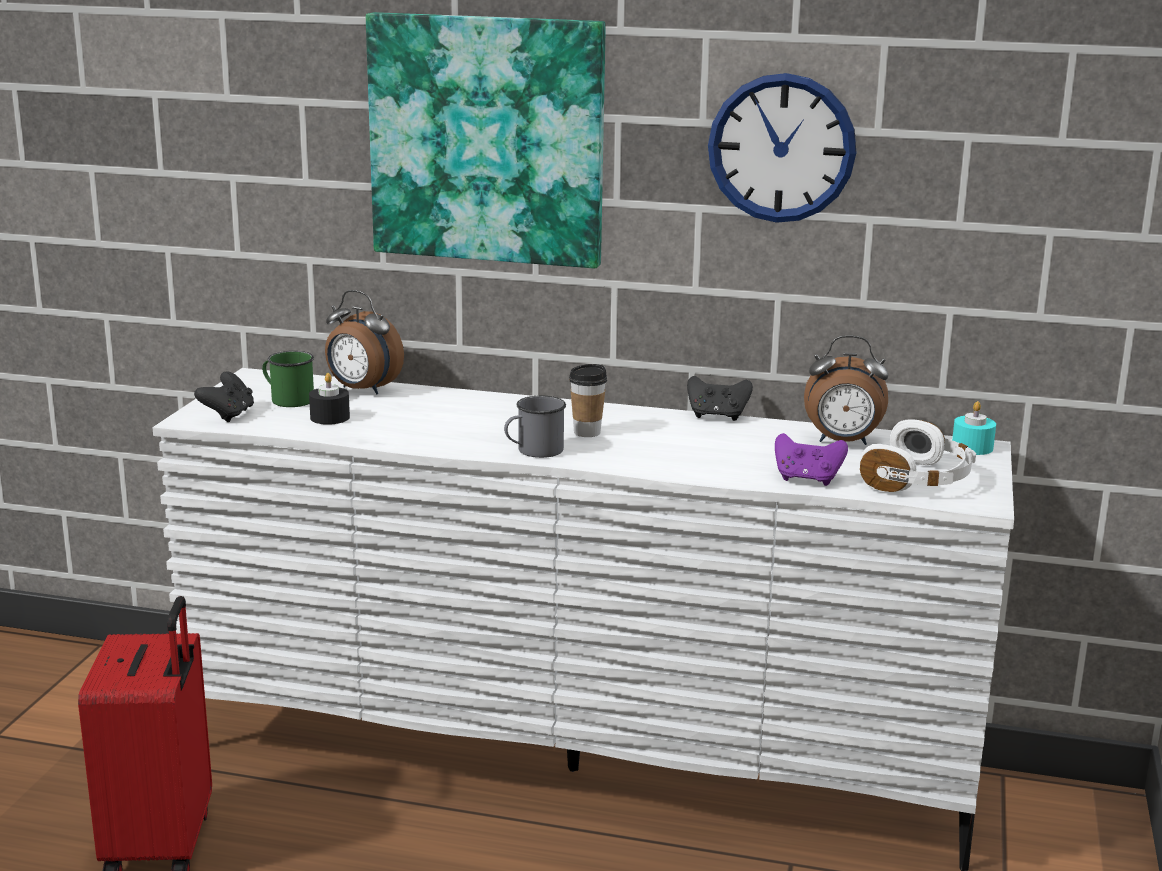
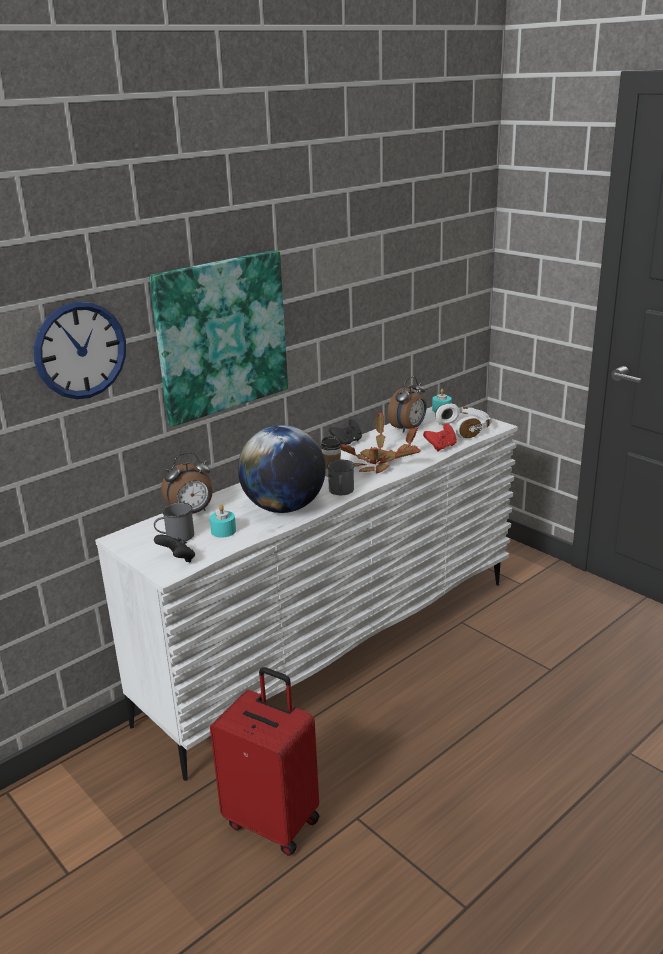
camera: 55 degrees left, 5 degrees up
green mug [262,351,314,407] -> grey mug [154,503,194,542]
black candle [309,373,350,425] -> turquoise candle [210,505,236,538]
wall clock [708,73,856,223] -> wall clock moved to [34,302,126,399]
purple game controller [775,433,848,486] -> red game controller [423,424,457,452]
none -> globe [238,425,326,513]
none -> potted plant [341,412,421,474]

